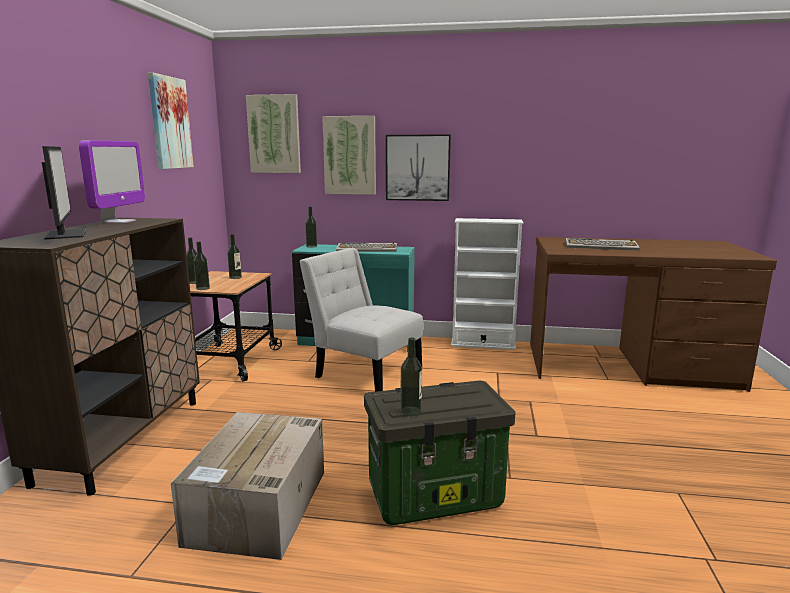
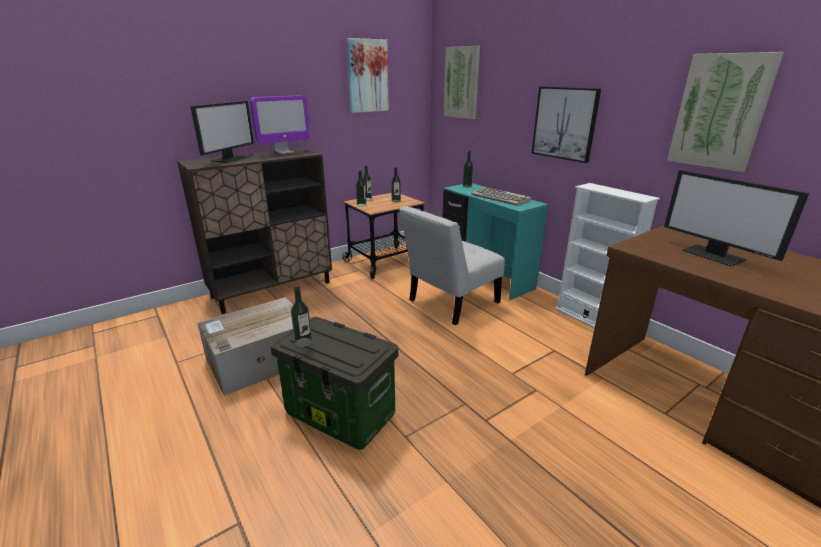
camera: 45 degrees right, 10 degrees up
white chair [299,248,423,392] -> white chair turned 120 degrees counterclockwise [399,206,505,325]
picture [322,116,376,195] -> picture moved to [667,52,784,172]
keyboard [565,238,640,251] -> monitor [664,170,809,267]

